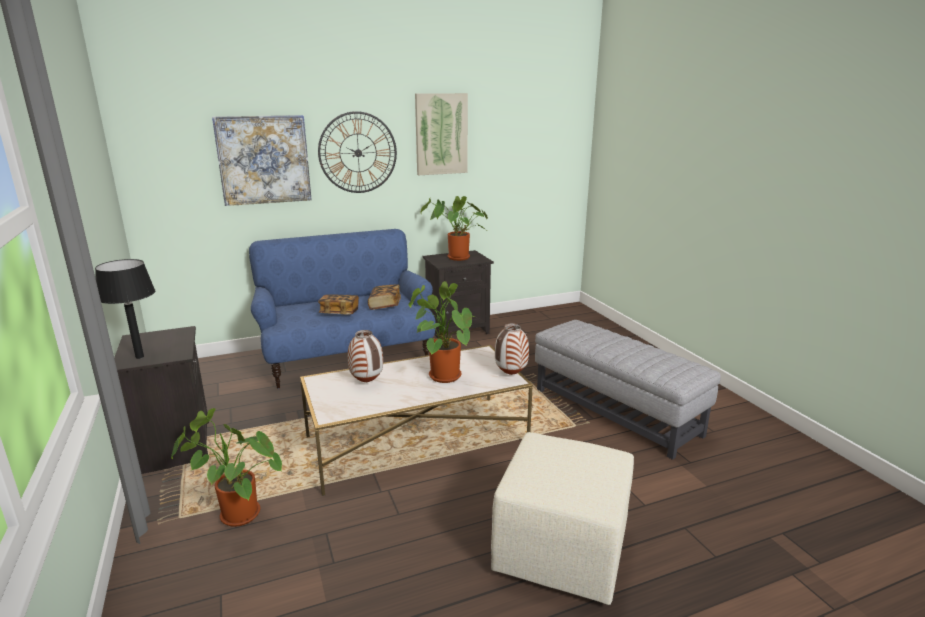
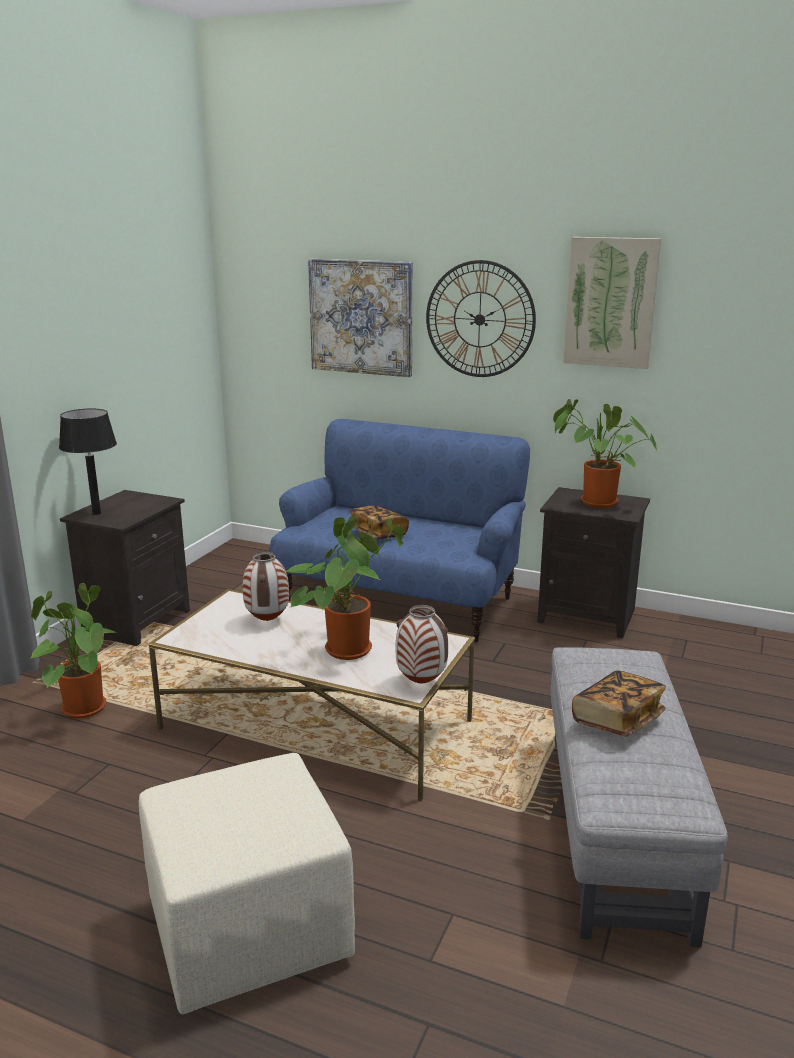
camera: 45 degrees right, 0 degrees up
book [368,284,401,310] -> book moved to [572,670,666,737]

